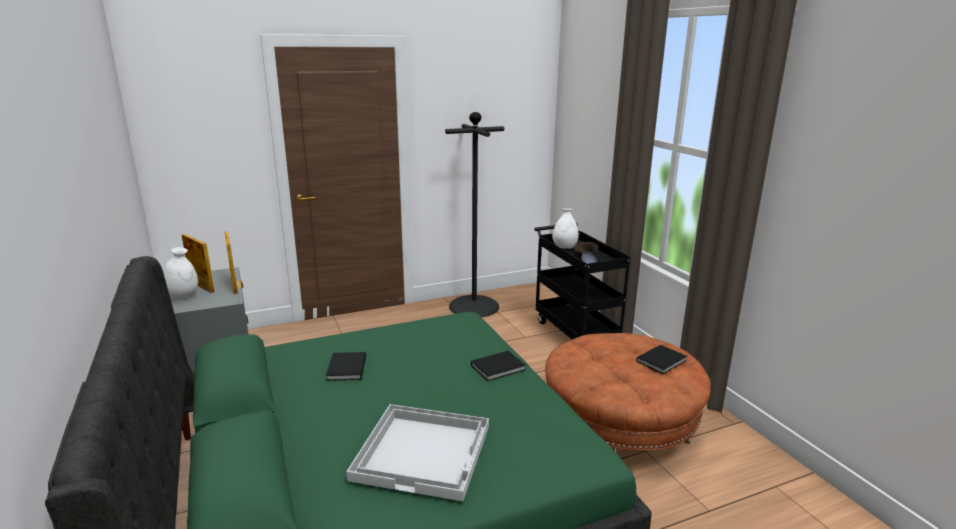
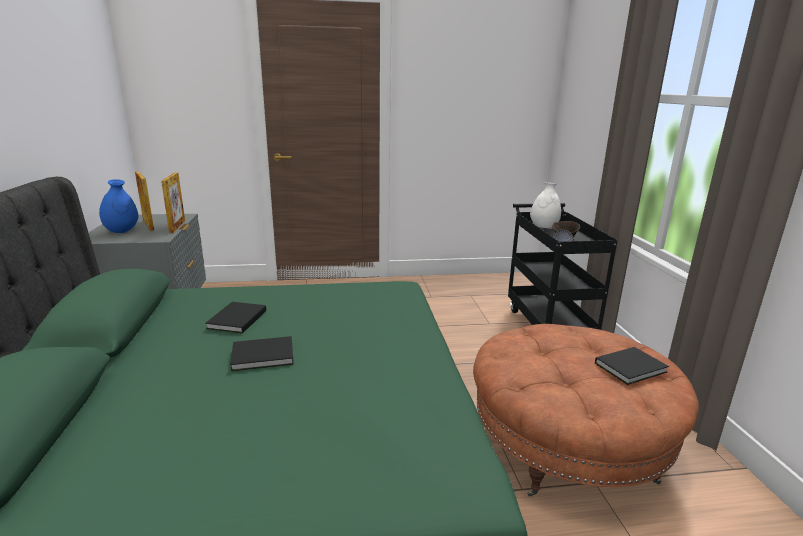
camera: 15 degrees right, 0 degrees up
white vase [163,247,198,300] -> blue vase [99,179,138,233]
white tray [346,404,489,501] -> none
black clothes rack [445,112,504,317] -> none
black book [471,351,526,381] -> black book moved to [230,336,294,371]

